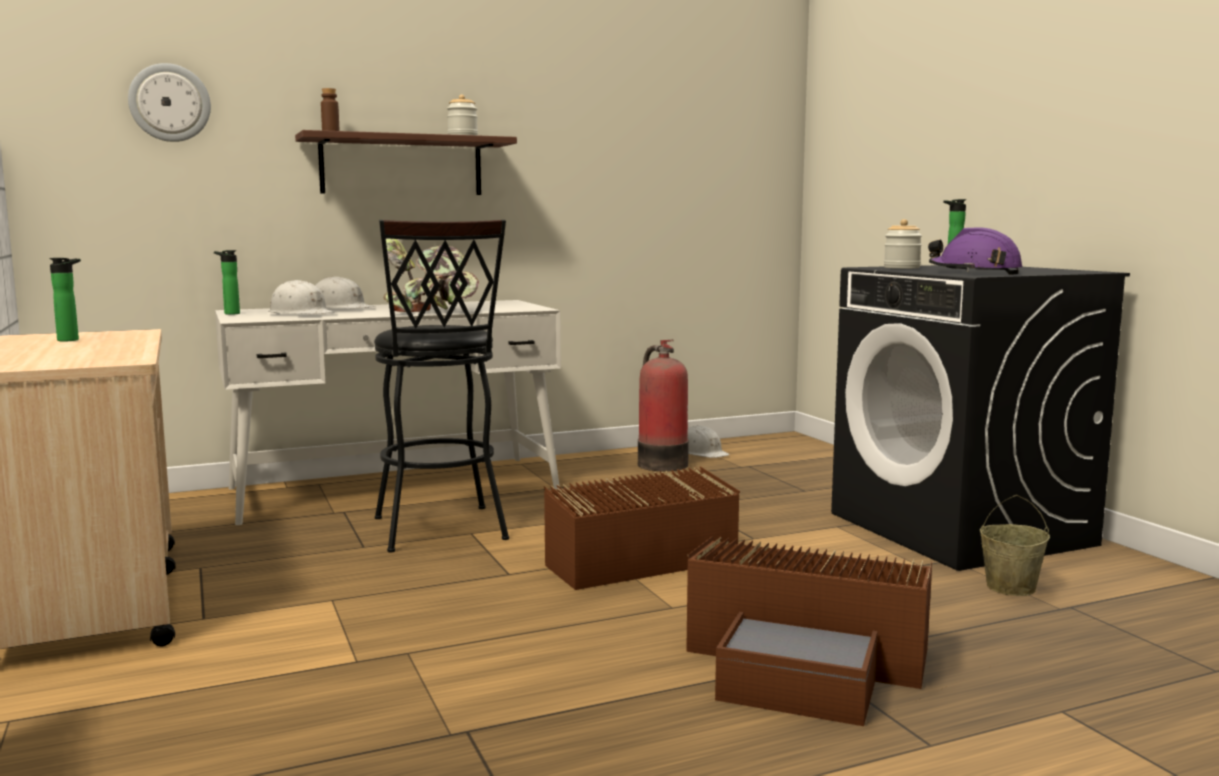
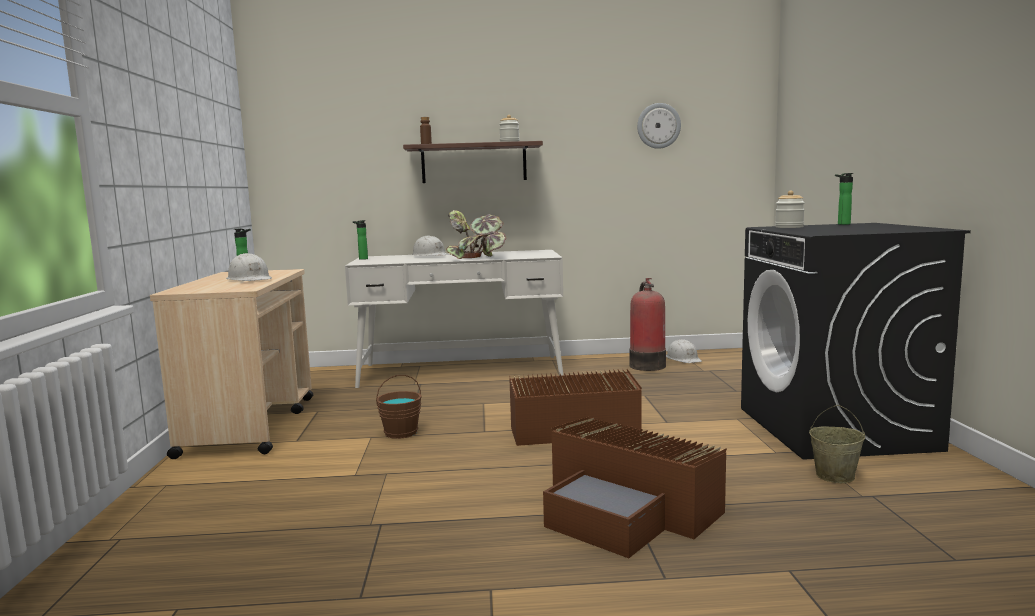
camera: 20 degrees right, 0 degrees up
wall clock [128,63,211,142] -> wall clock moved to [637,103,681,149]
white hard hat [268,280,336,314] -> white hard hat moved to [226,253,272,281]
black stool [374,220,509,552] -> none
purple hard hat [928,227,1023,275] -> none
none -> brown bucket [376,375,422,439]

